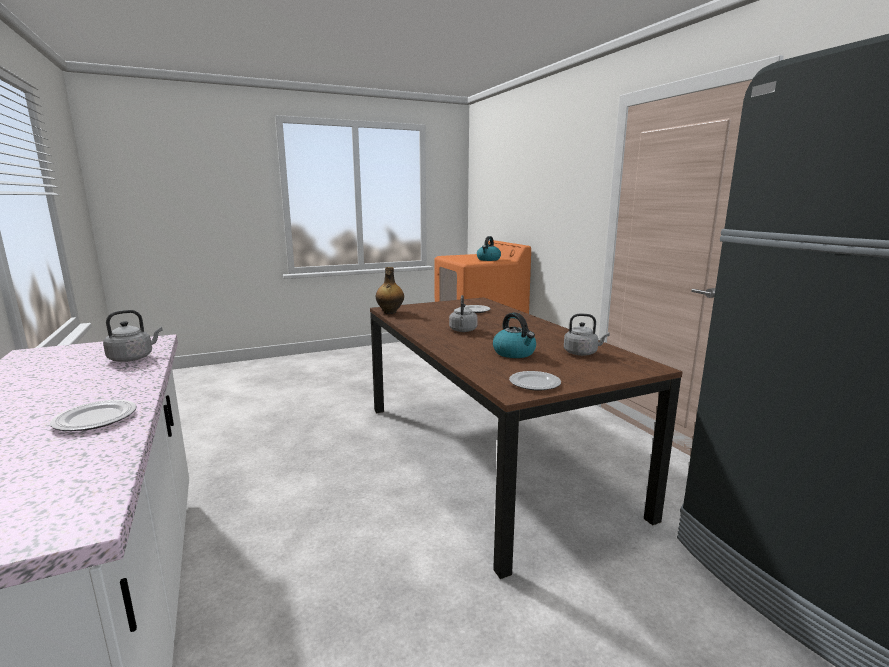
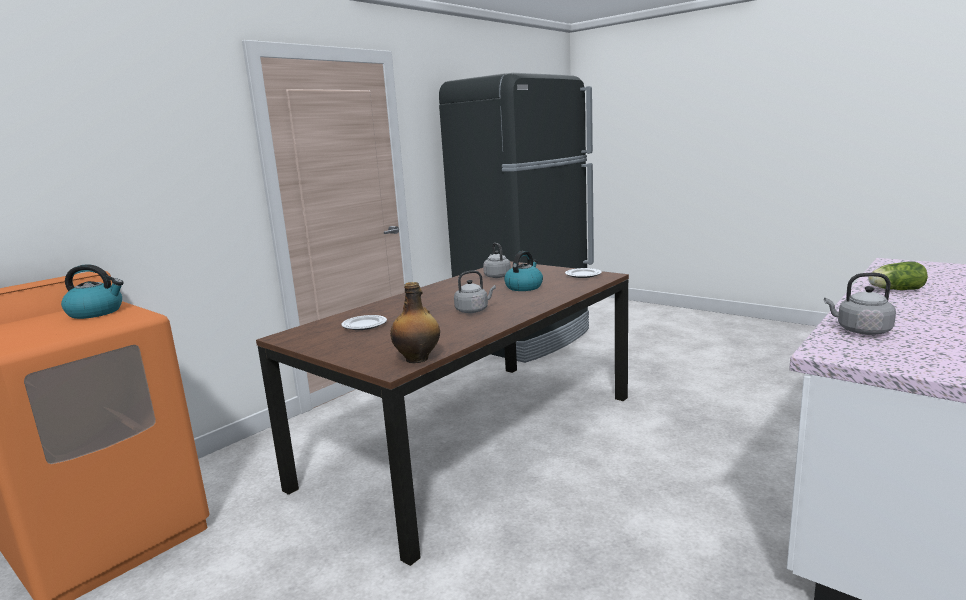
camera: 115 degrees left, 0 degrees up
plate [50,400,137,431] -> lettuce [868,262,928,290]

